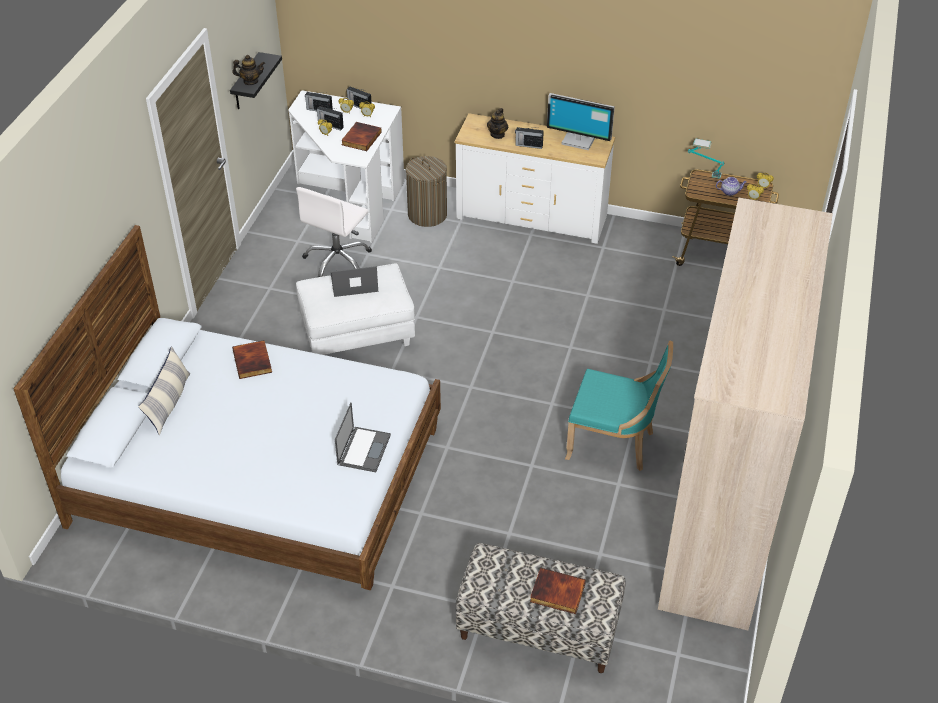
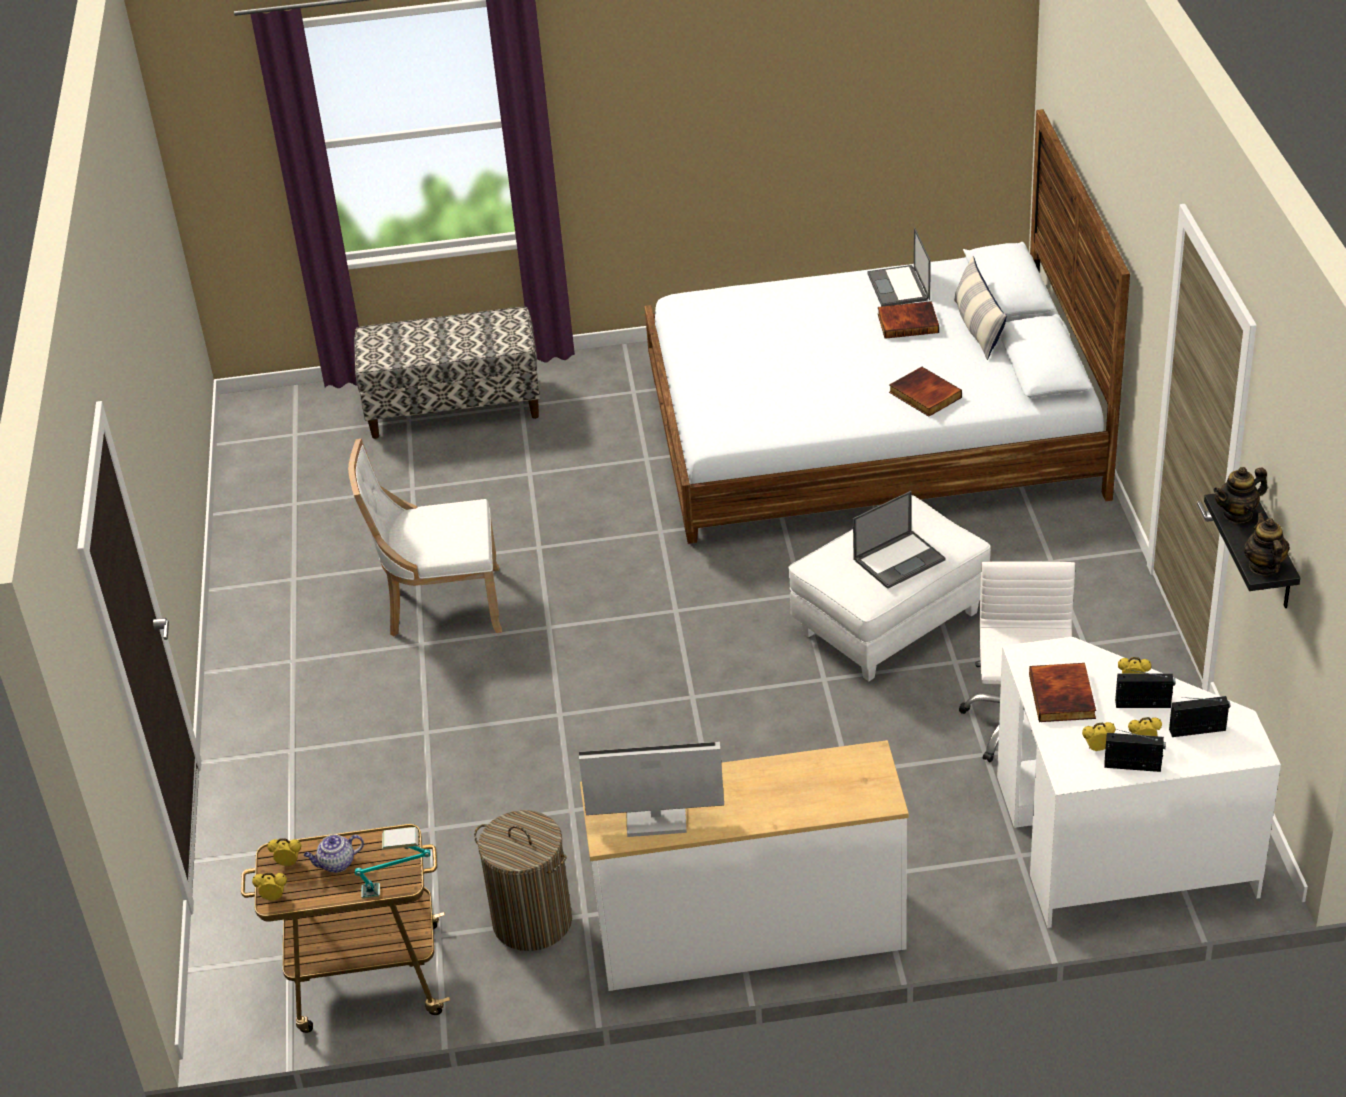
camera: 160 degrees right, 5 degrees down
laptop [335,402,391,472] -> laptop moved to [867,228,931,307]
laundry basket [406,156,447,227] -> laundry basket moved to [474,810,572,951]
teapot [487,108,508,139] -> teapot moved to [1244,513,1290,575]
radio [515,127,544,149] -> none
book [530,568,586,614] -> book moved to [878,301,939,339]
turquoise chair [565,340,673,471] -> white chair [348,438,502,637]
wardrobe [658,197,833,630] -> none

